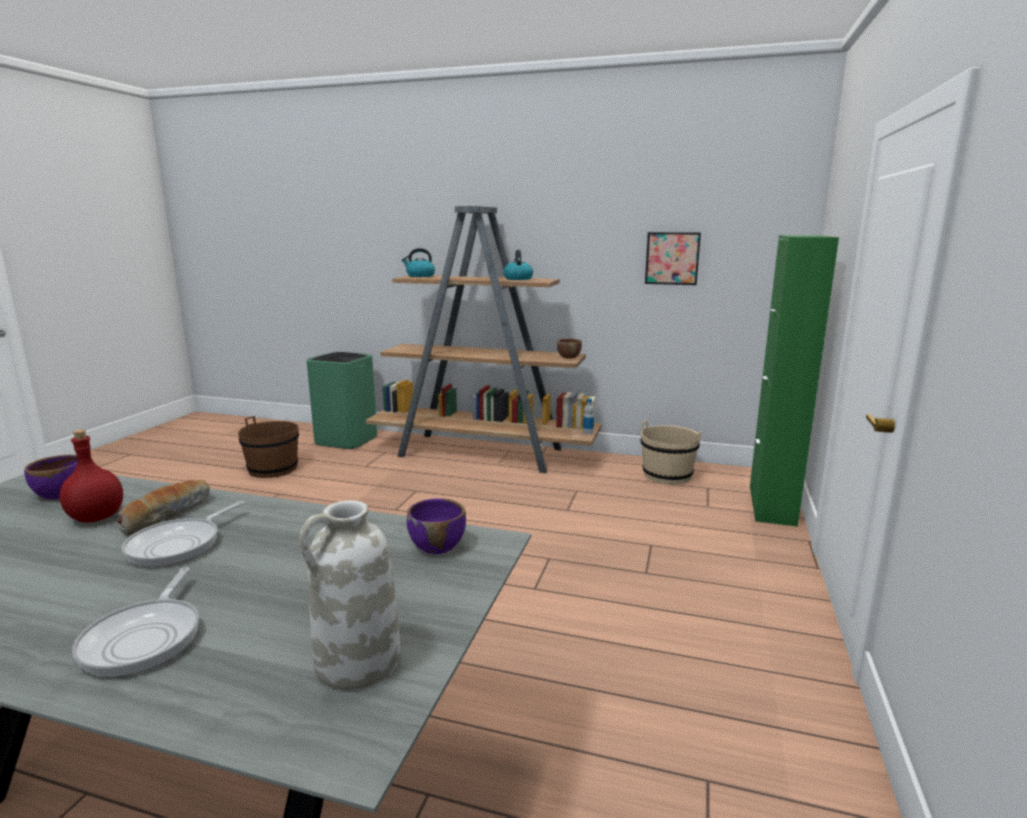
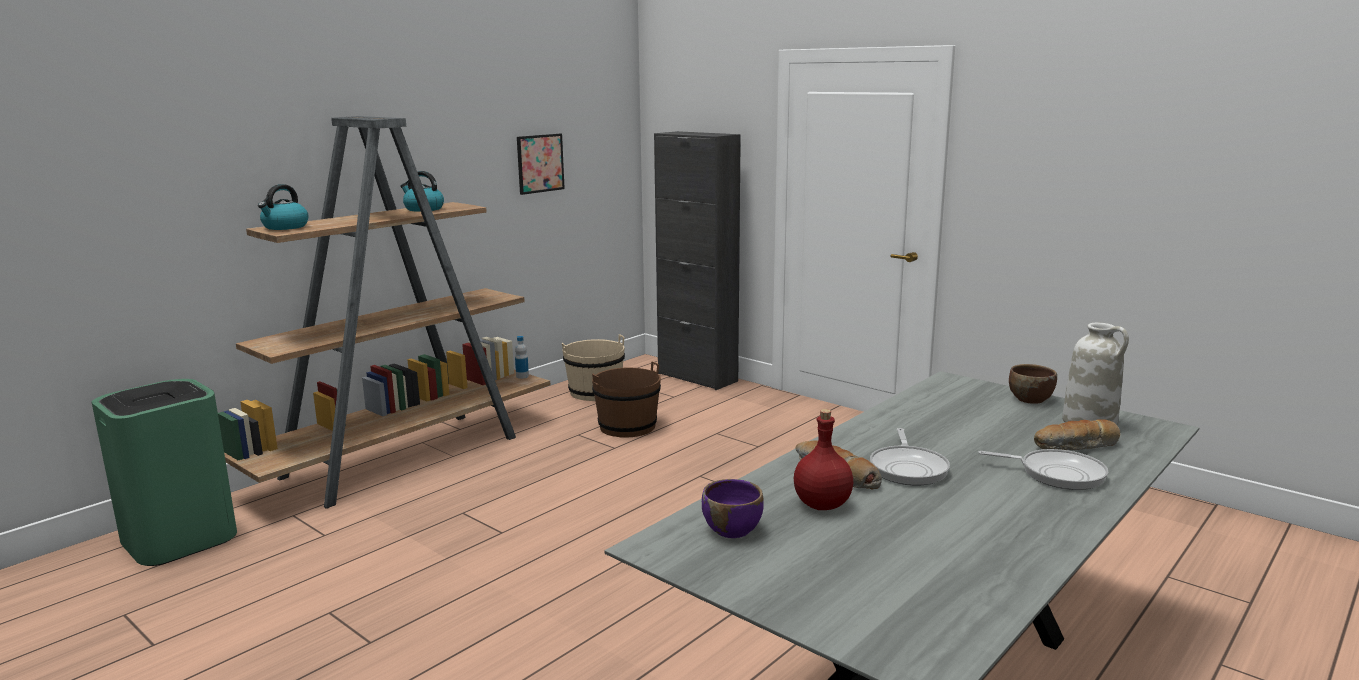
camera: 65 degrees left, 0 degrees up
frying pan [122,501,244,567] -> frying pan turned 45 degrees clockwise [870,428,950,485]
brown bucket [238,416,299,478] -> brown bucket moved to [592,362,661,438]
purple bowl [407,498,466,554] -> none
brown bowl [557,339,582,358] -> brown bowl moved to [1009,364,1057,404]
green cabinet [750,235,839,527] -> black cabinet [654,131,741,390]
none -> bread [1034,419,1120,451]

